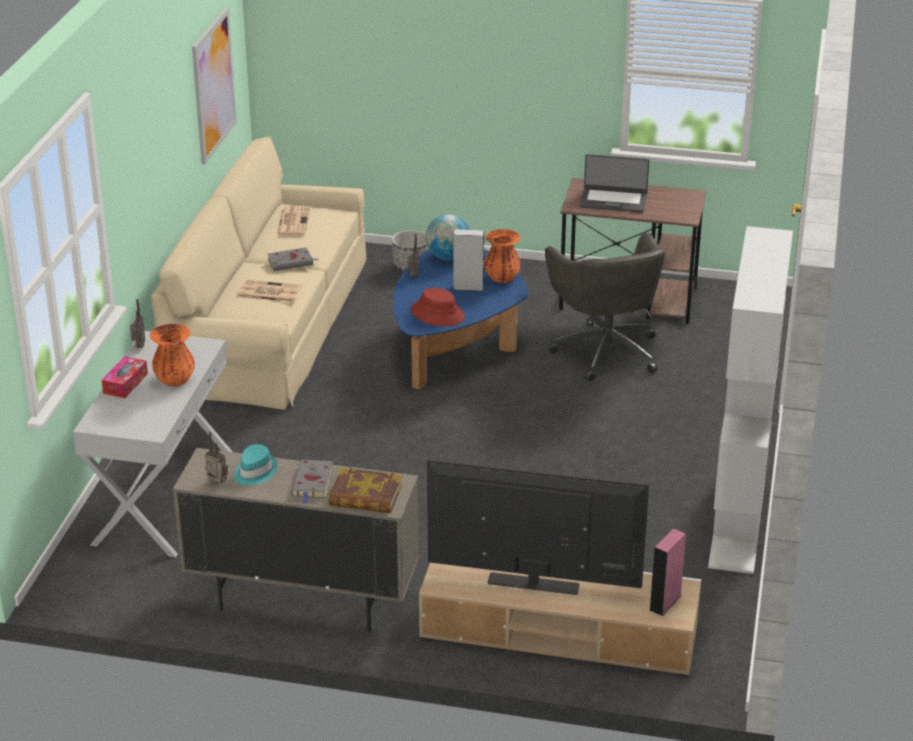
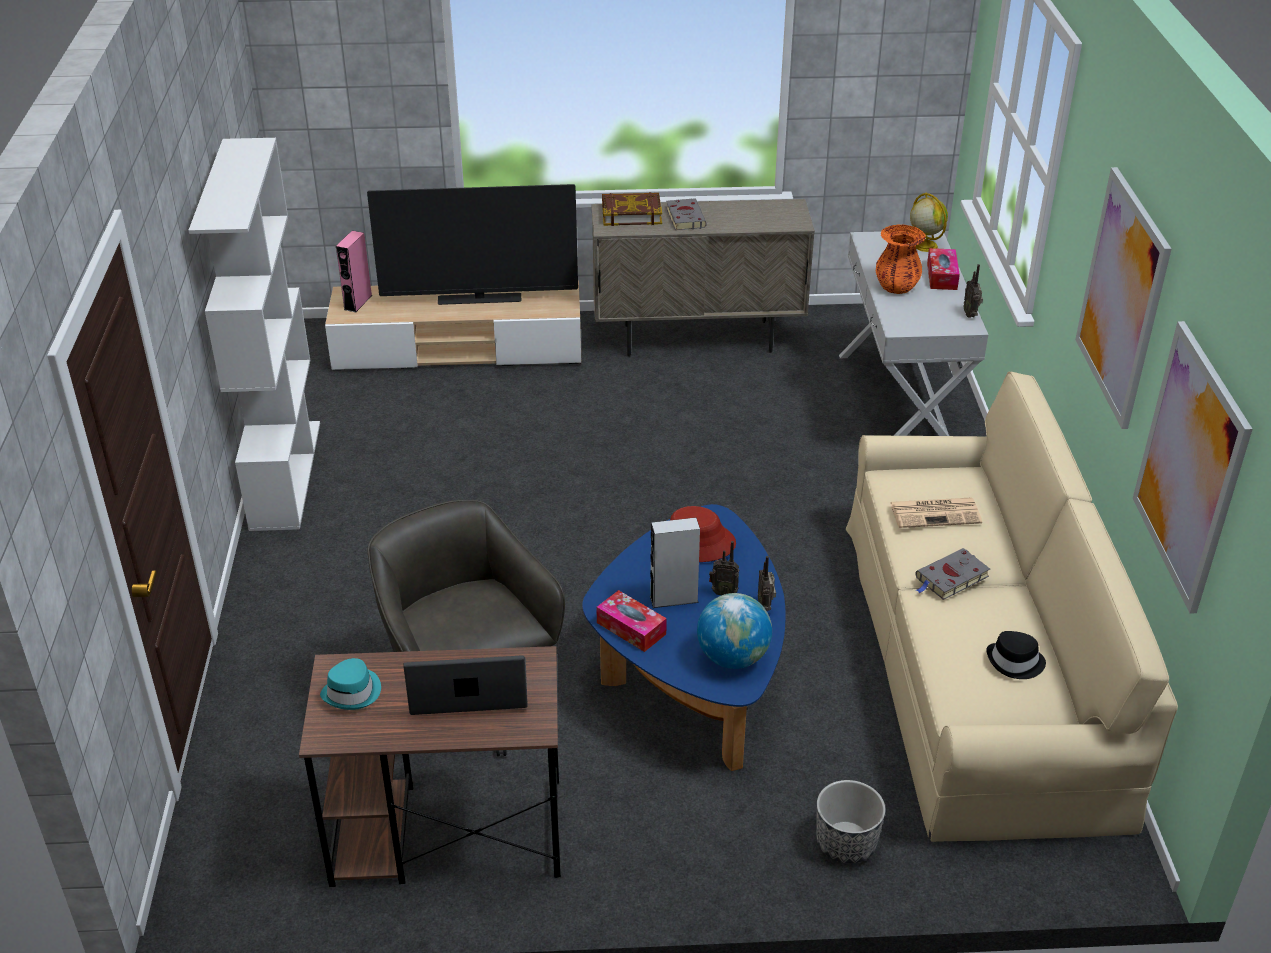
camera: 165 degrees right, 5 degrees up
radio [205,432,228,484] -> radio moved to [709,541,739,595]
turquoise hat [234,444,277,485] -> turquoise hat moved to [320,658,381,710]
newspaper [277,206,310,235] -> black hat [987,631,1046,679]
orange vase [484,229,521,283] -> tissue box [596,590,667,652]
none -> globe [910,193,948,252]
none -> picture [1075,167,1172,429]

